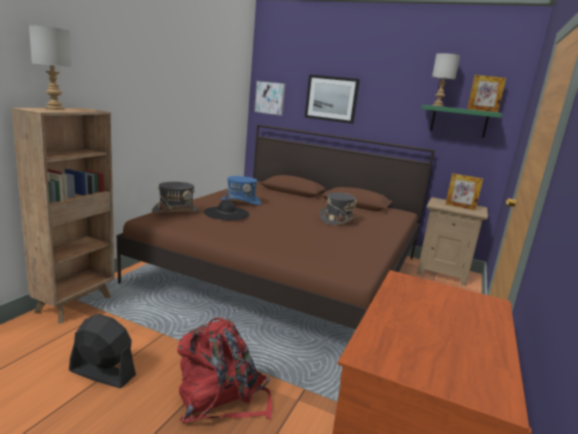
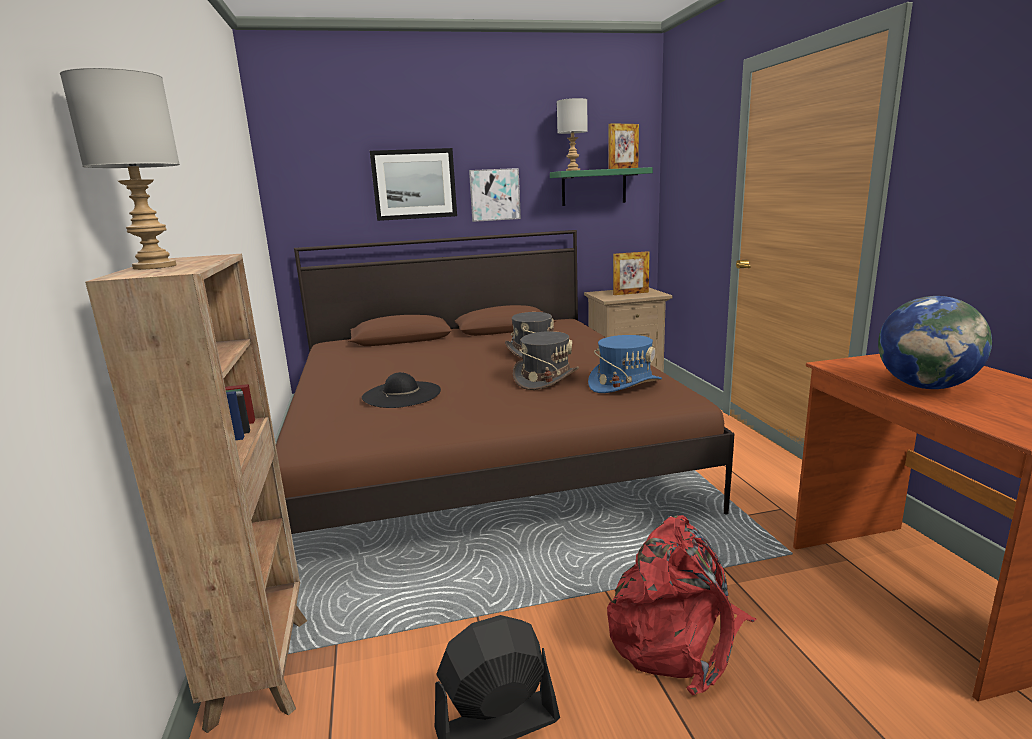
camera: 35 degrees left, 0 degrees up
grey hat [152,182,200,213] -> grey hat moved to [513,331,579,390]
blue hat [221,176,261,205] -> blue hat moved to [588,335,662,393]
picture [254,81,285,116] -> picture moved to [469,168,521,222]
none -> globe [878,296,992,389]

